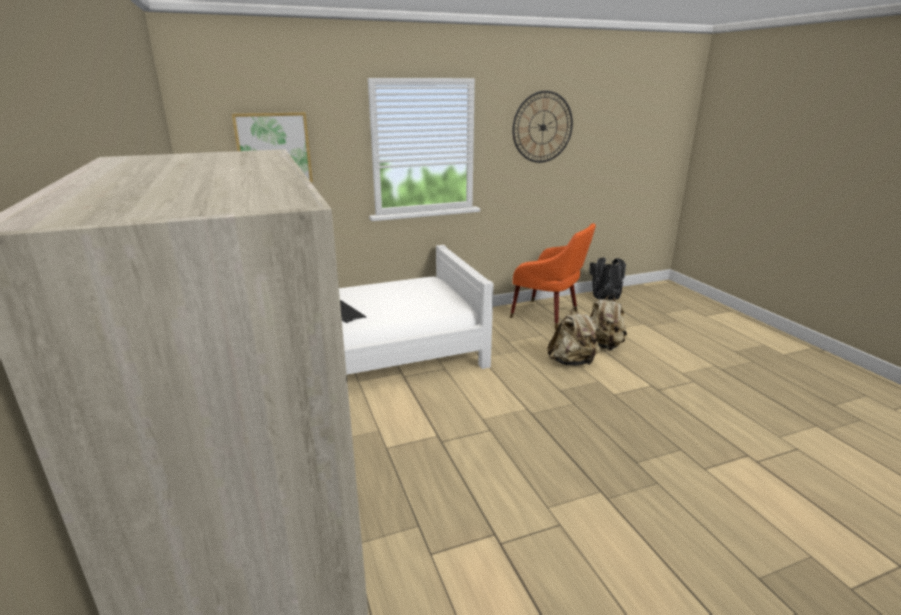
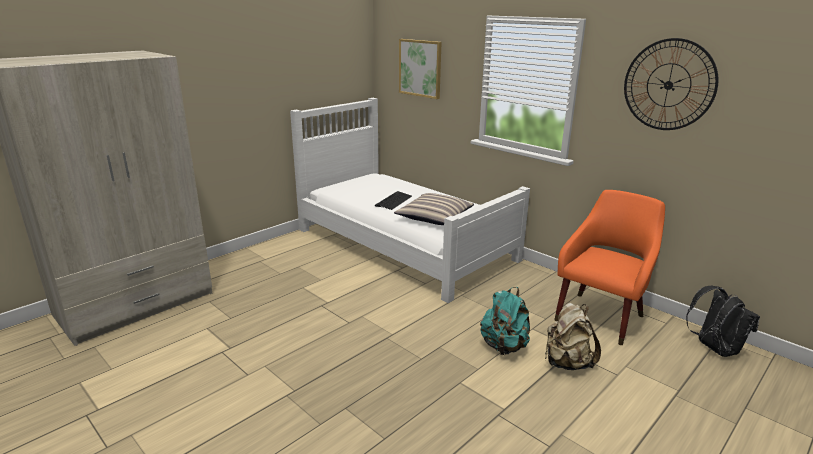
camera: 65 degrees right, 0 degrees up
orange armchair [510,223,596,330] -> orange armchair turned 150 degrees counterclockwise [554,190,665,345]
beige backpack [547,307,600,366] -> turquoise backpack [480,287,530,355]
none -> pillow [394,193,474,225]

